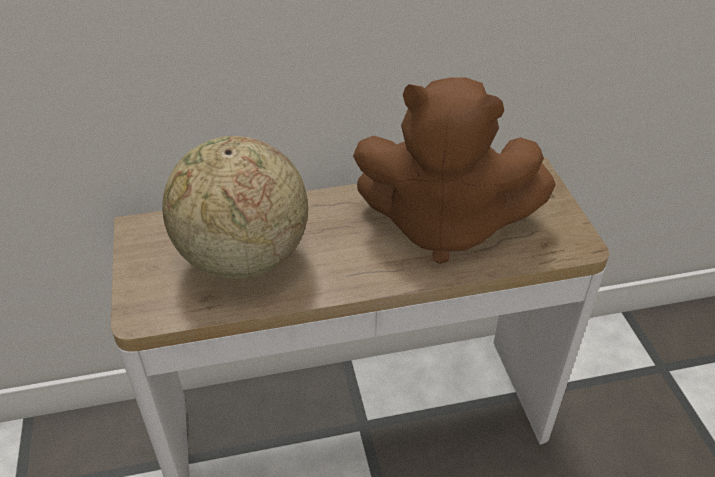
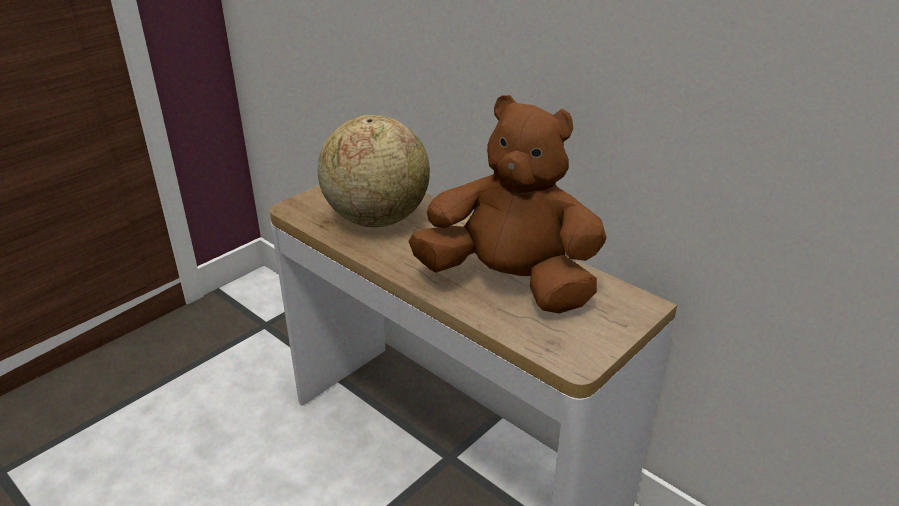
camera: 55 degrees right, 10 degrees down
brown plush toy [353,77,555,264] -> brown plush toy turned 135 degrees clockwise [409,95,607,314]

